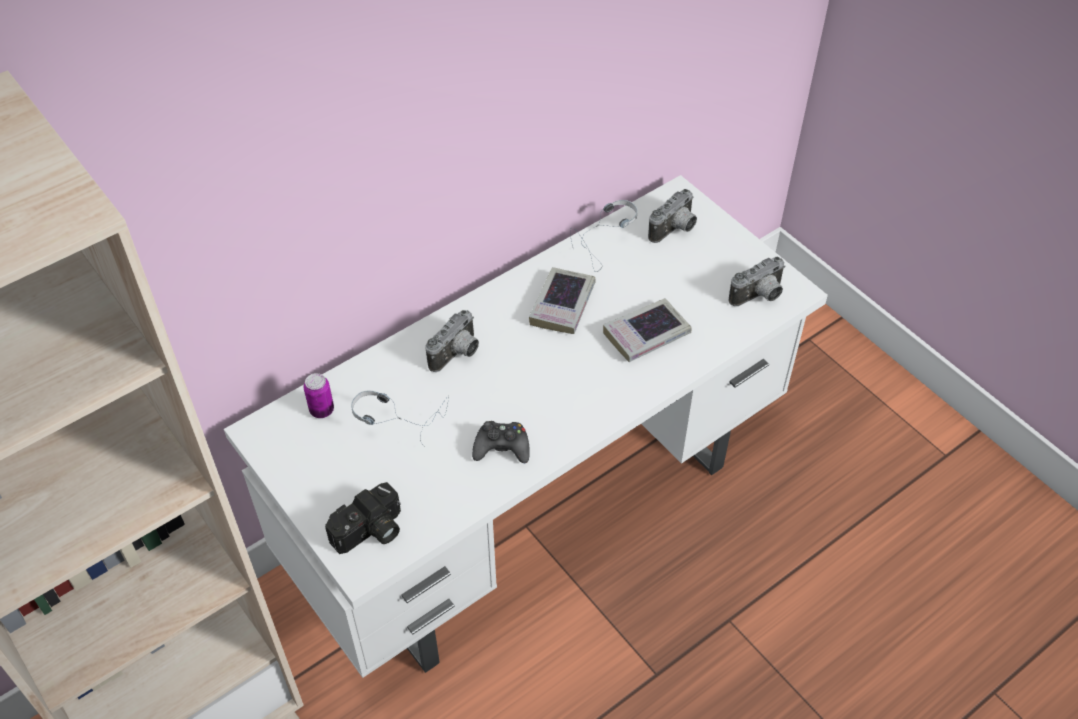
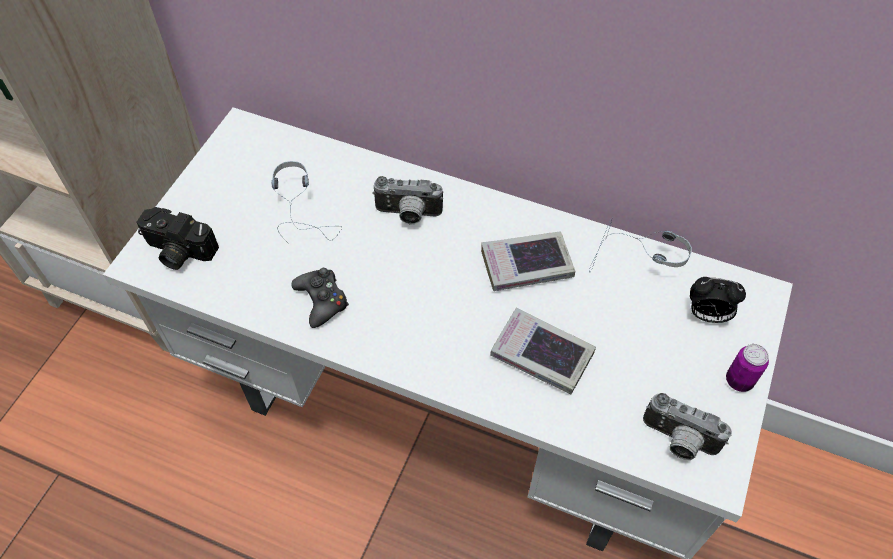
camera: 60 degrees right, 5 degrees up
can [303,373,334,418] -> can moved to [726,344,769,392]
camera [648,189,697,243] -> alarm clock [690,277,746,323]

